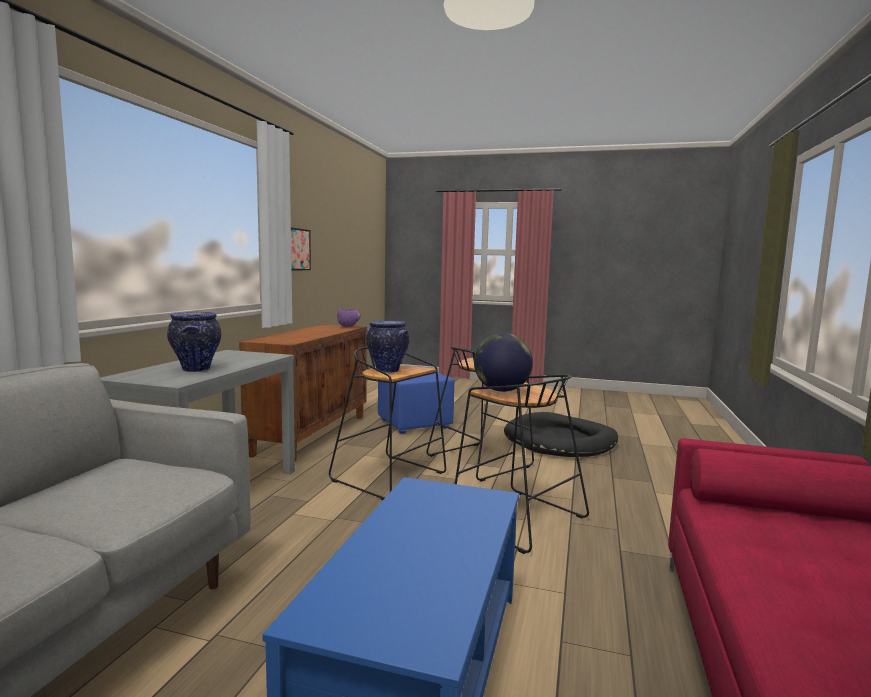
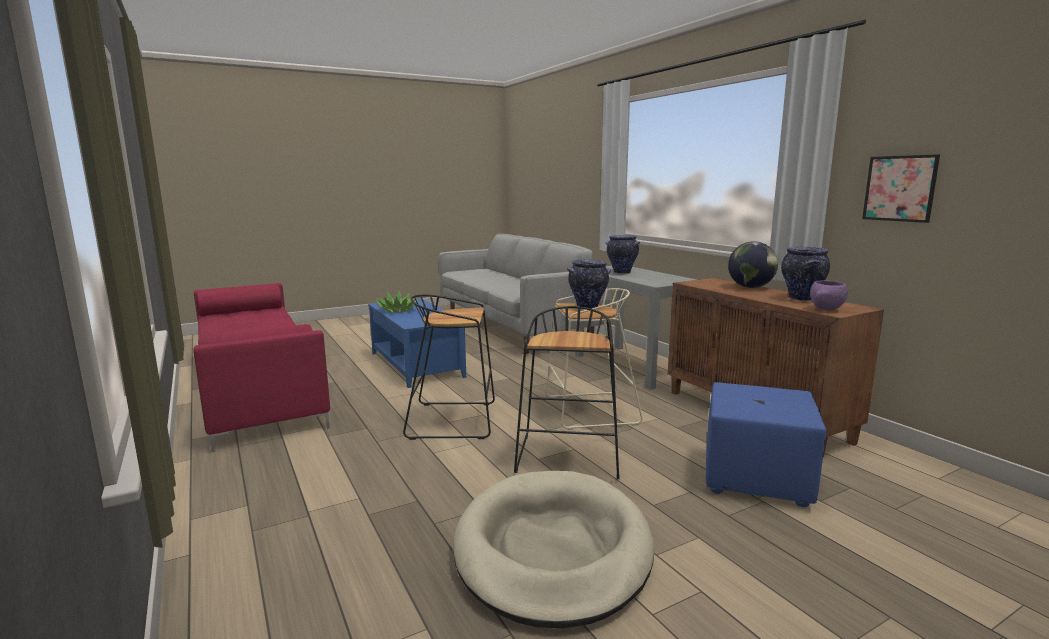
camera: 135 degrees right, 5 degrees up
black stool [329,347,446,500] -> beige stool [546,288,643,430]
globe [474,333,533,392] -> globe moved to [728,241,778,288]
black dog bed [504,412,618,457] -> beige dog bed [453,471,654,628]
none -> potted plant [375,291,419,312]
none -> vase [781,247,830,301]

